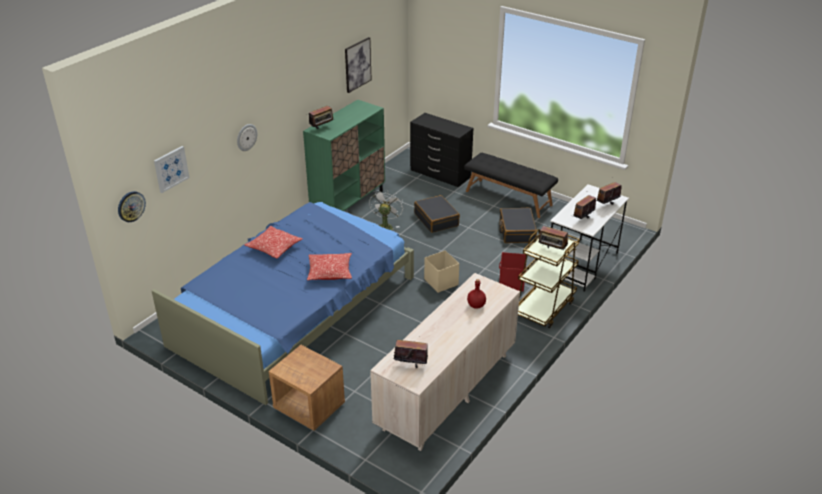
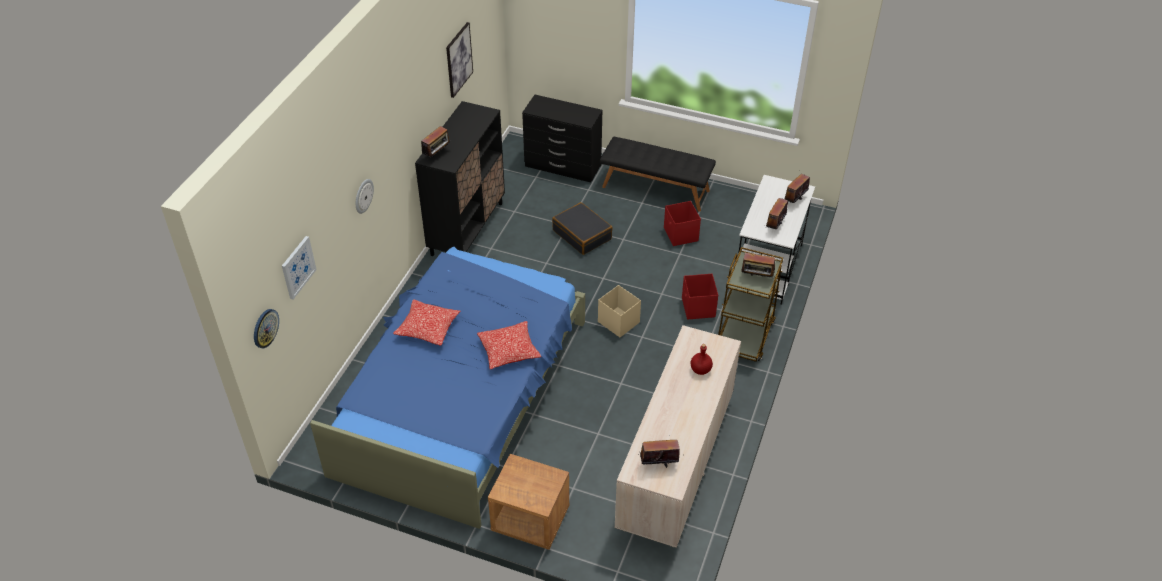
camera: 15 degrees left, 10 degrees up
green cabinet [303,100,385,211] -> black cabinet [415,101,505,256]
white fan [369,189,403,230] -> none
black suitcase [499,208,537,243] -> red storage box [664,201,701,246]

